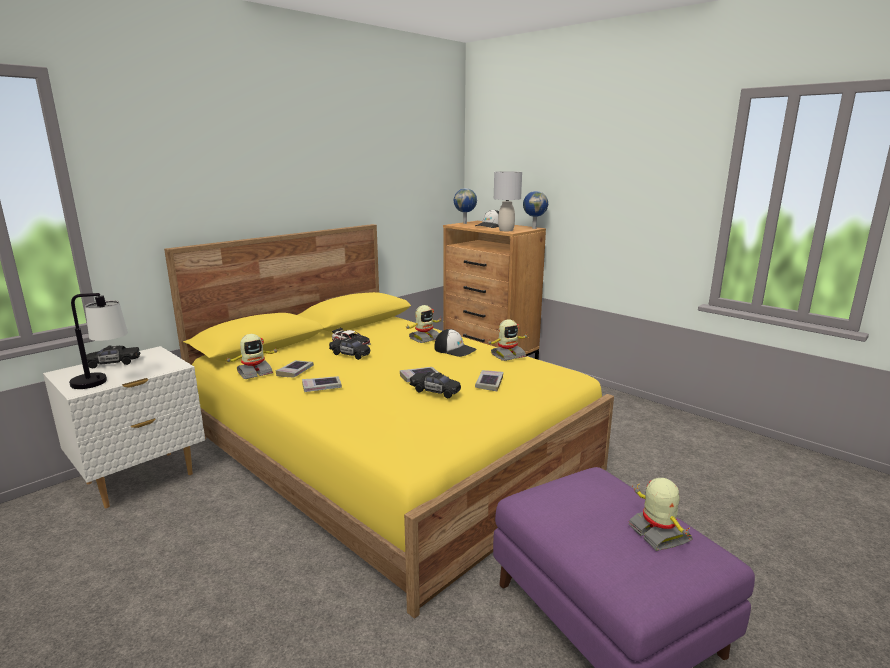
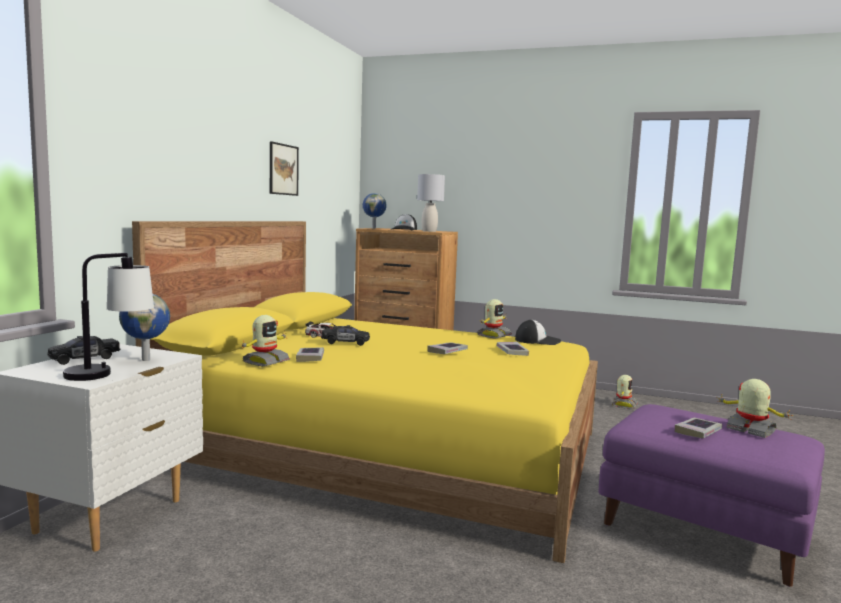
camera: 25 degrees left, 10 degrees down
book [302,376,342,392] -> book moved to [675,418,722,438]
toy robot [404,305,443,343] -> toy robot moved to [612,375,638,409]
black toy car [410,372,461,398] -> none
cap [434,329,477,357] -> cap moved to [515,320,561,345]
globe [523,191,548,229] -> globe moved to [119,294,170,361]
none -> picture [270,141,299,196]

